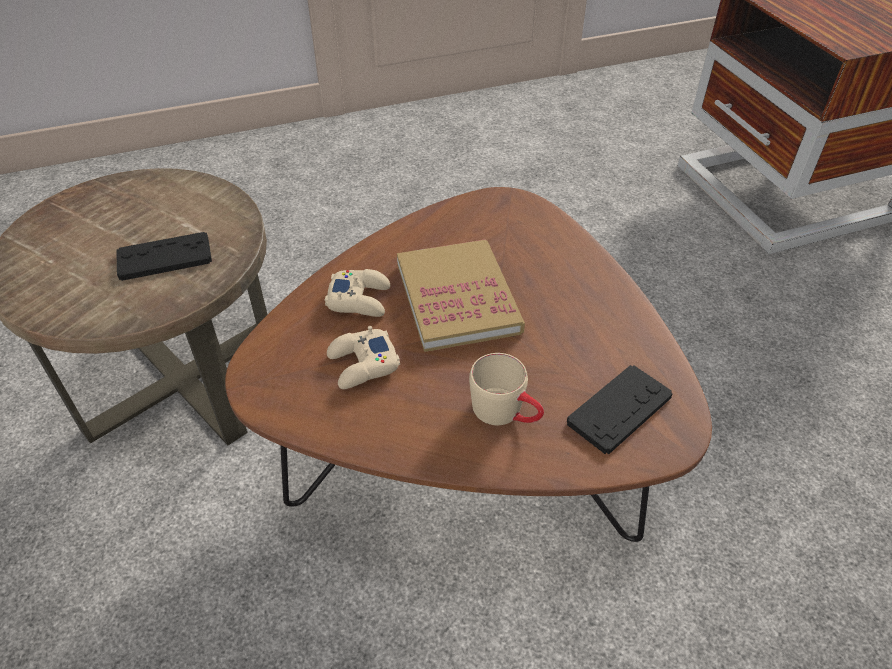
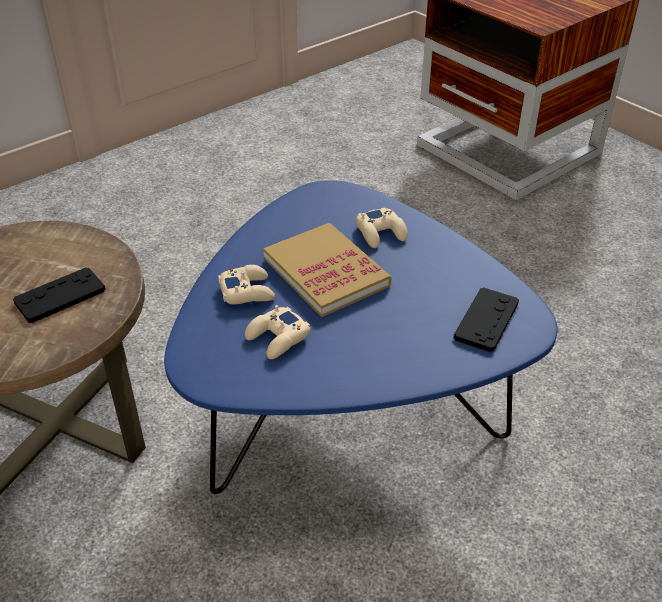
camera: 20 degrees left, 5 degrees down
brown coffee table [225,187,712,542] -> blue coffee table [164,180,558,494]
beige mug [469,353,544,425] -> none
none -> beige game controller [356,208,408,248]

